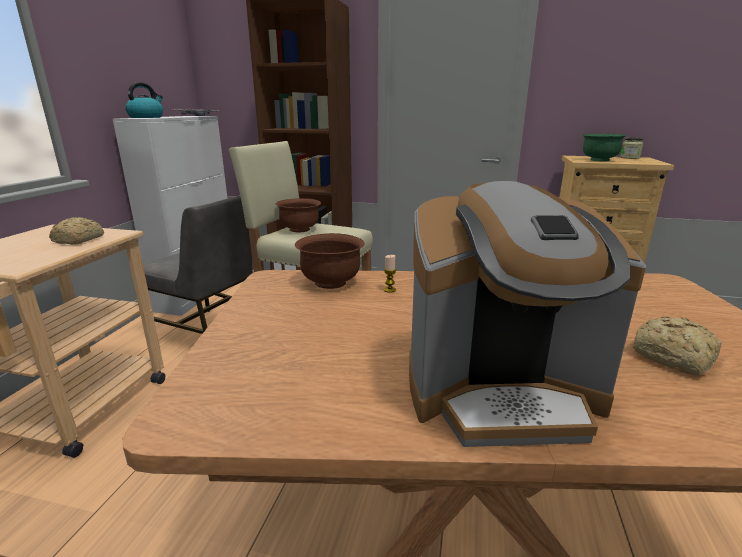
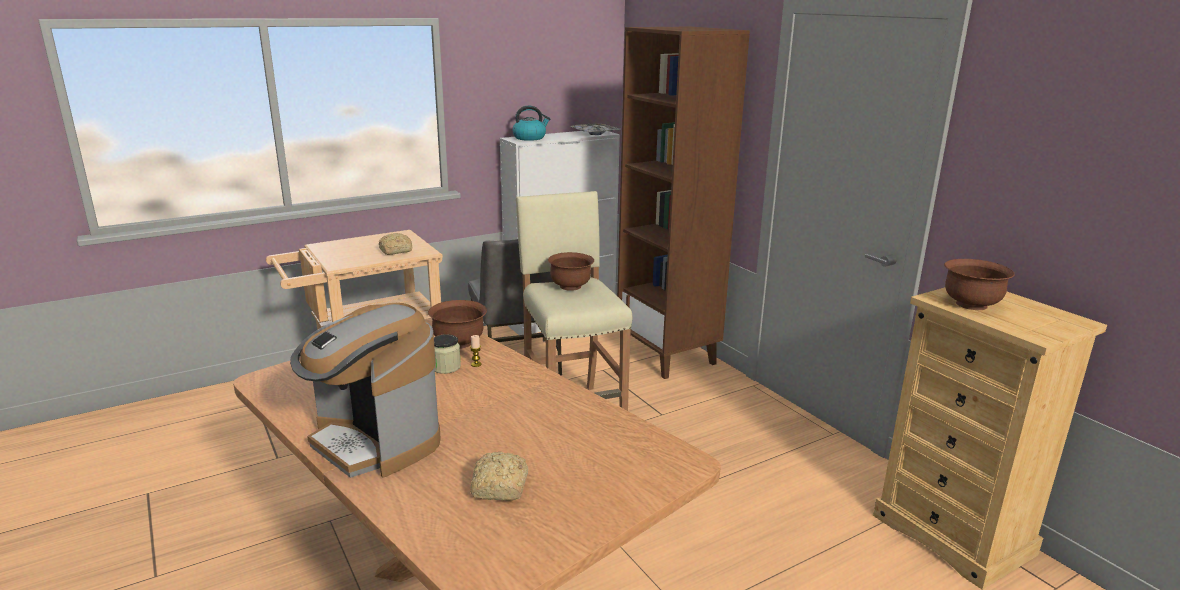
camera: 45 degrees right, 0 degrees up
green bowl [583,134,627,161] -> brown bowl [944,259,1015,310]
jar [620,138,643,159] -> jar moved to [434,334,461,374]

